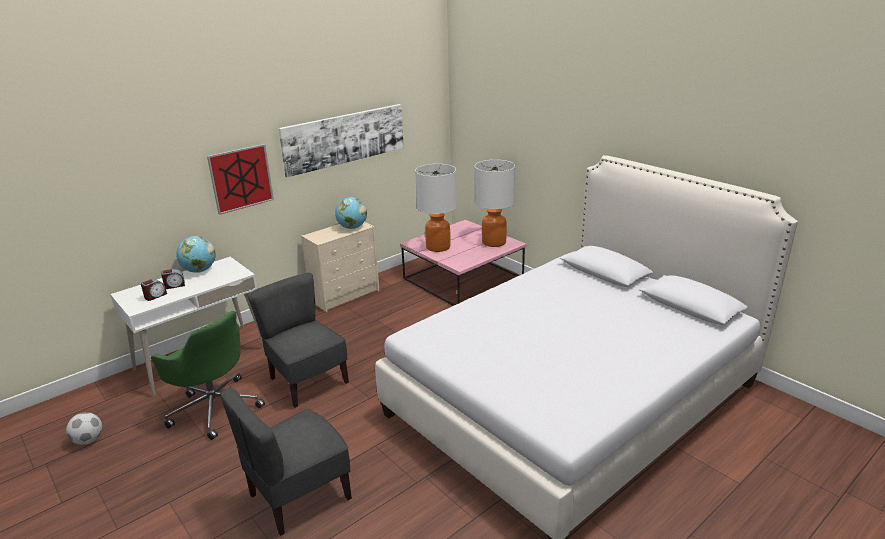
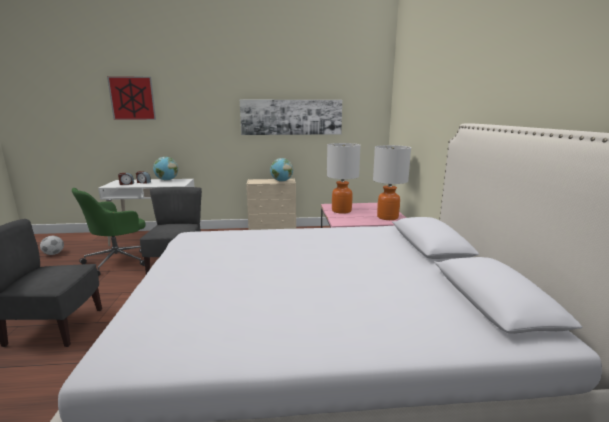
camera: 35 degrees right, 10 degrees down
green office chair [151,311,265,440] -> green office chair turned 60 degrees clockwise [72,188,145,276]
picture [207,144,274,215] -> picture moved to [107,76,156,120]

